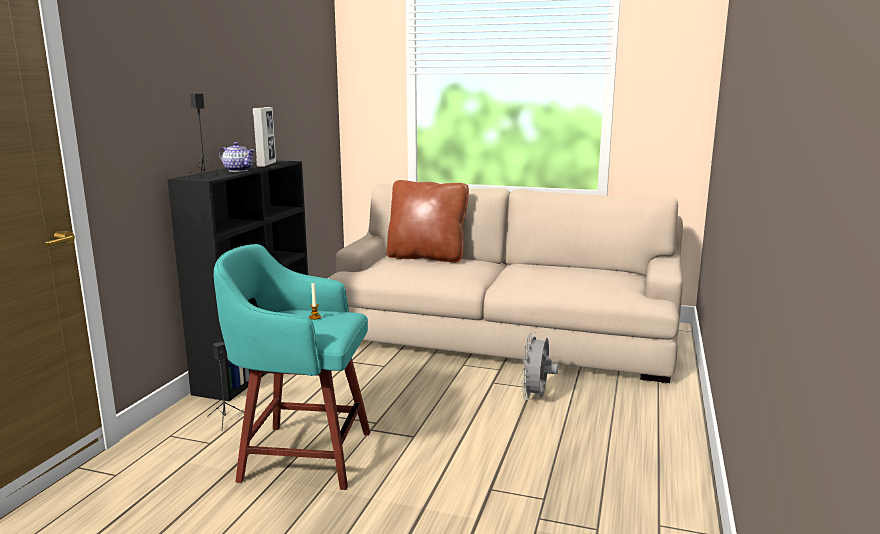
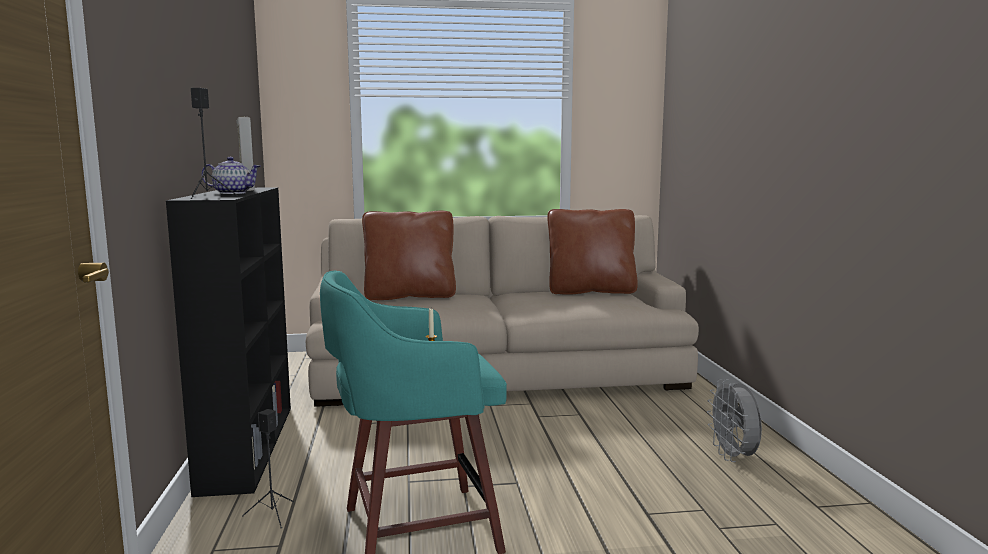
camera: 25 degrees left, 5 degrees down
grey fan [521,332,558,400] -> grey fan moved to [707,379,762,462]
none -> brown pillow [547,209,638,294]

